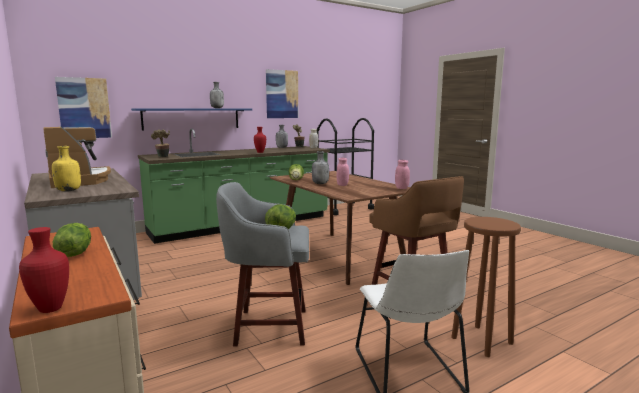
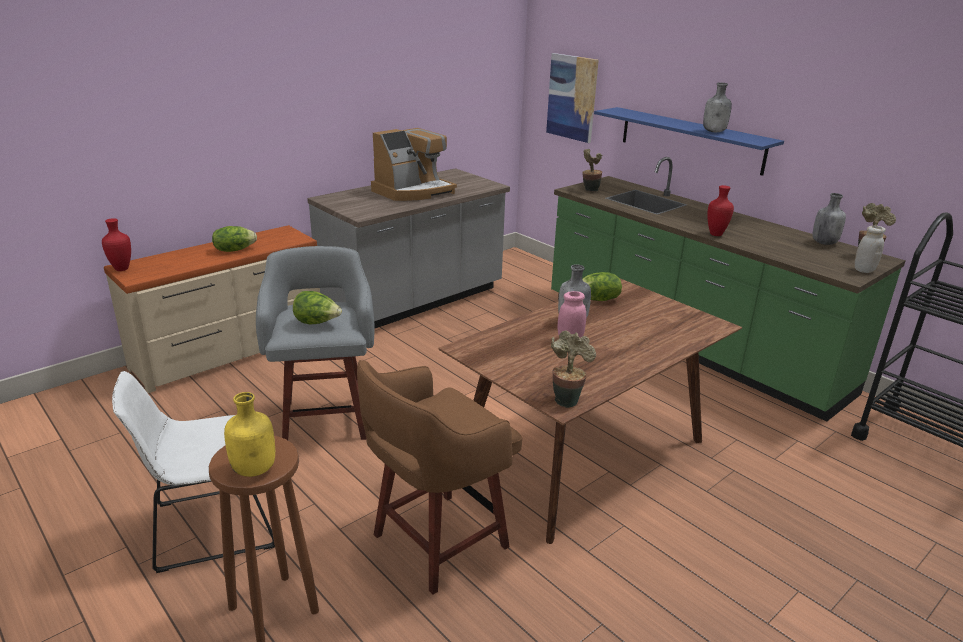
camera: 80 degrees right, 15 degrees up
yellow bottle [52,146,81,192] -> yellow bottle moved to [224,392,275,477]
picture [266,69,299,118] -> none
pink jar [395,160,410,189] -> potted plant [551,330,596,408]

